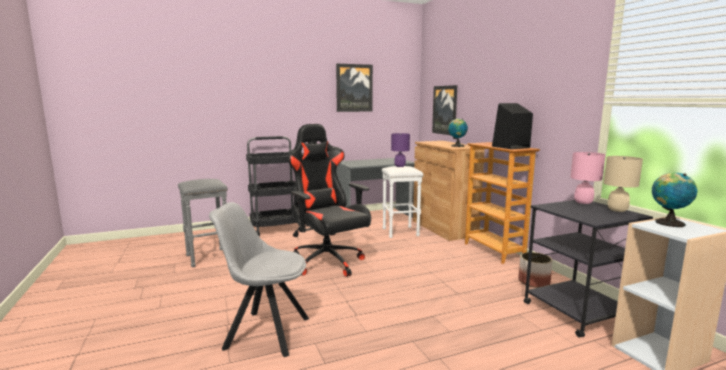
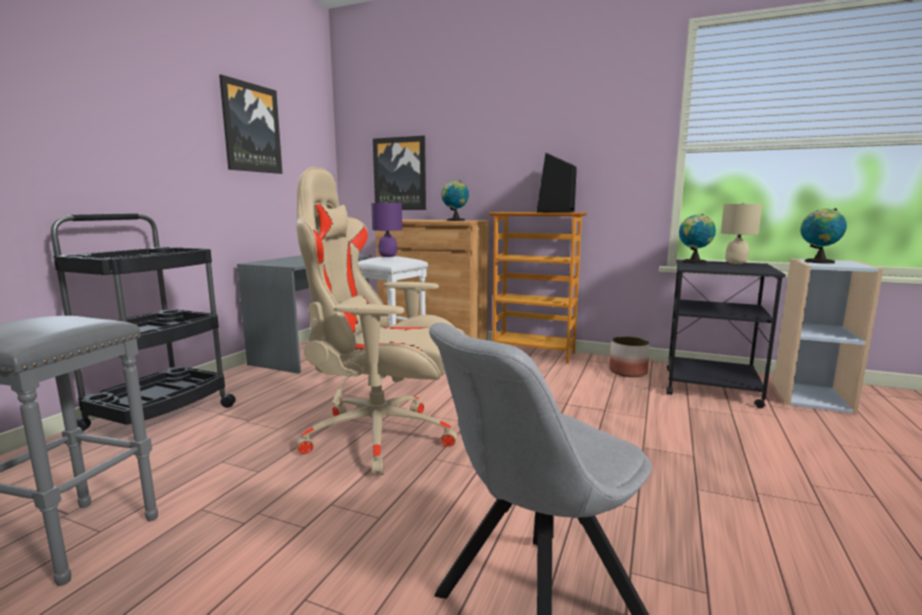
camera: 45 degrees left, 0 degrees up
black office chair [288,124,371,277] -> beige office chair [296,167,465,476]
pink table lamp [570,152,605,204] -> globe [679,214,716,264]

